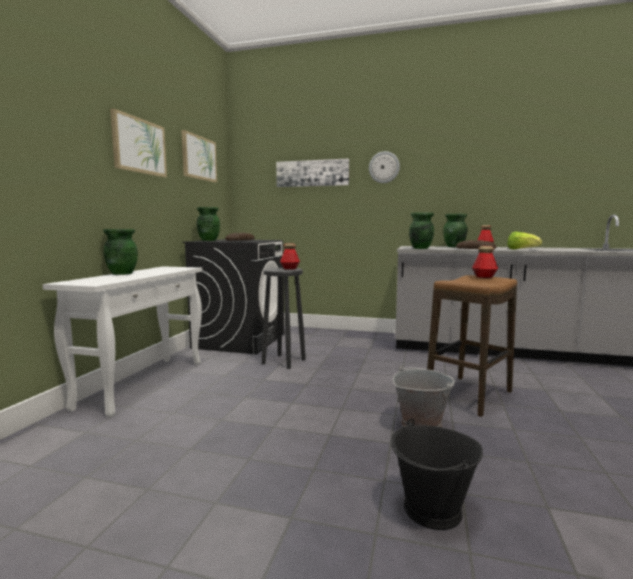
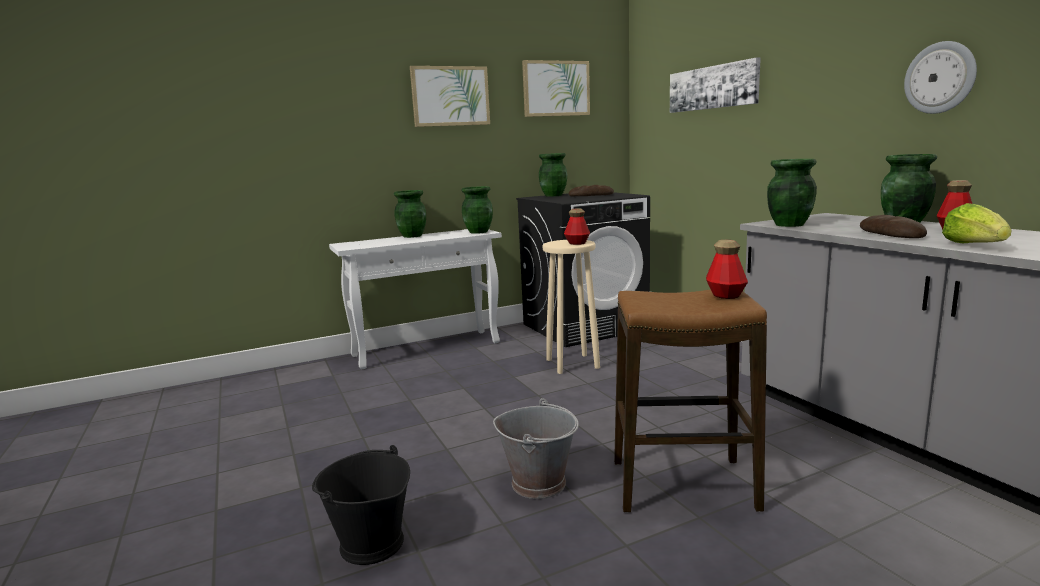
camera: 50 degrees right, 5 degrees up
black stool [262,268,306,369] -> beige stool [543,240,600,374]
wall clock [369,151,400,183] -> wall clock moved to [904,41,977,114]
none -> green vase [461,186,493,234]

